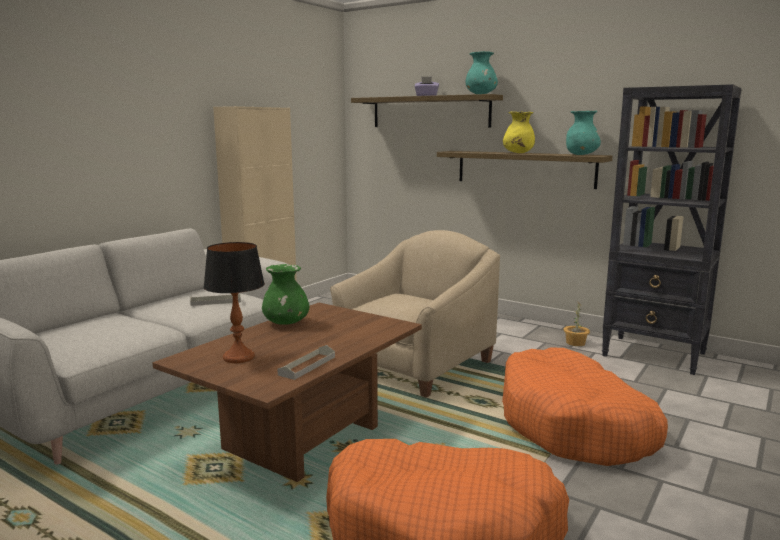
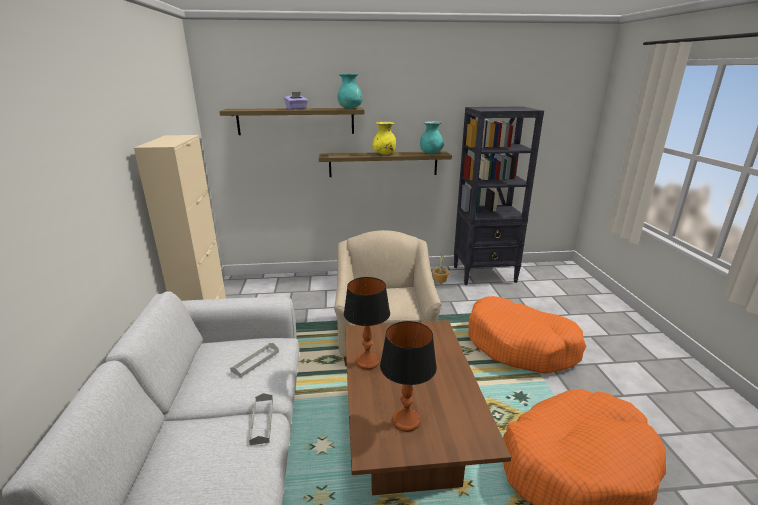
camera: 40 degrees left, 10 degrees up
green vase [262,264,309,325] -> table lamp [344,277,390,370]
grey tray [277,345,335,380] -> grey tray moved to [249,393,273,445]

